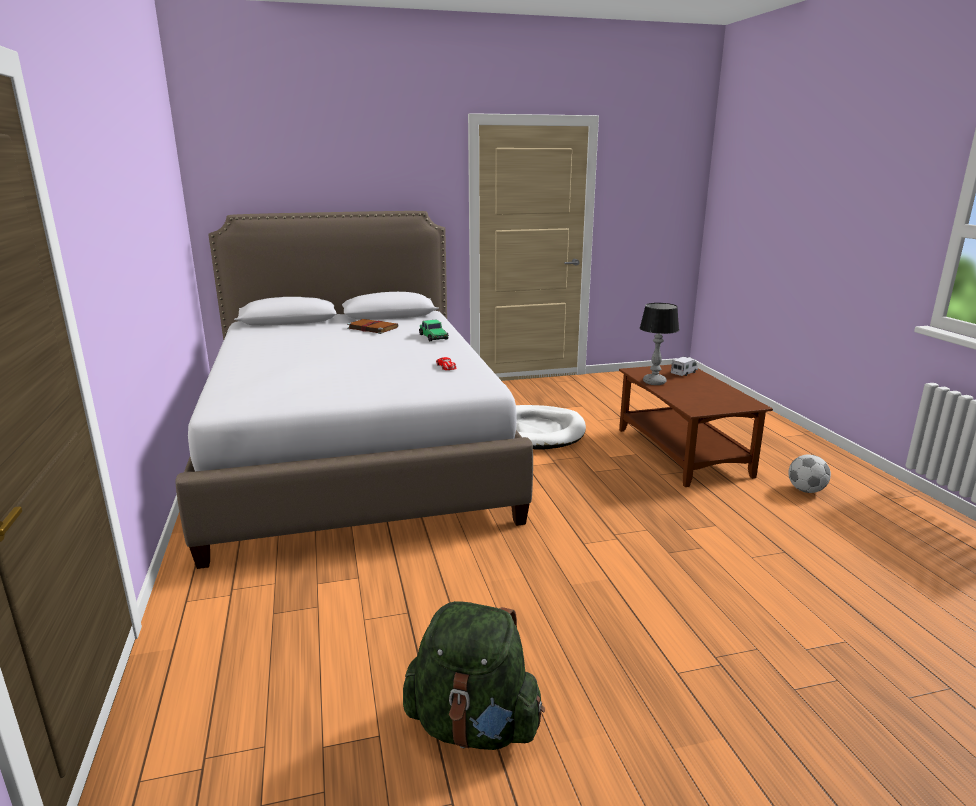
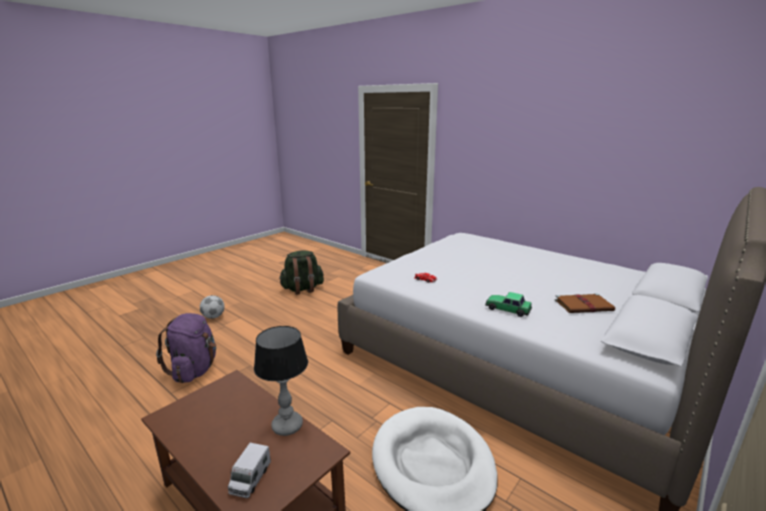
camera: 145 degrees right, 0 degrees up
football [788,455,831,493] -> football moved to [200,295,225,319]
none -> purple backpack [156,313,216,383]

